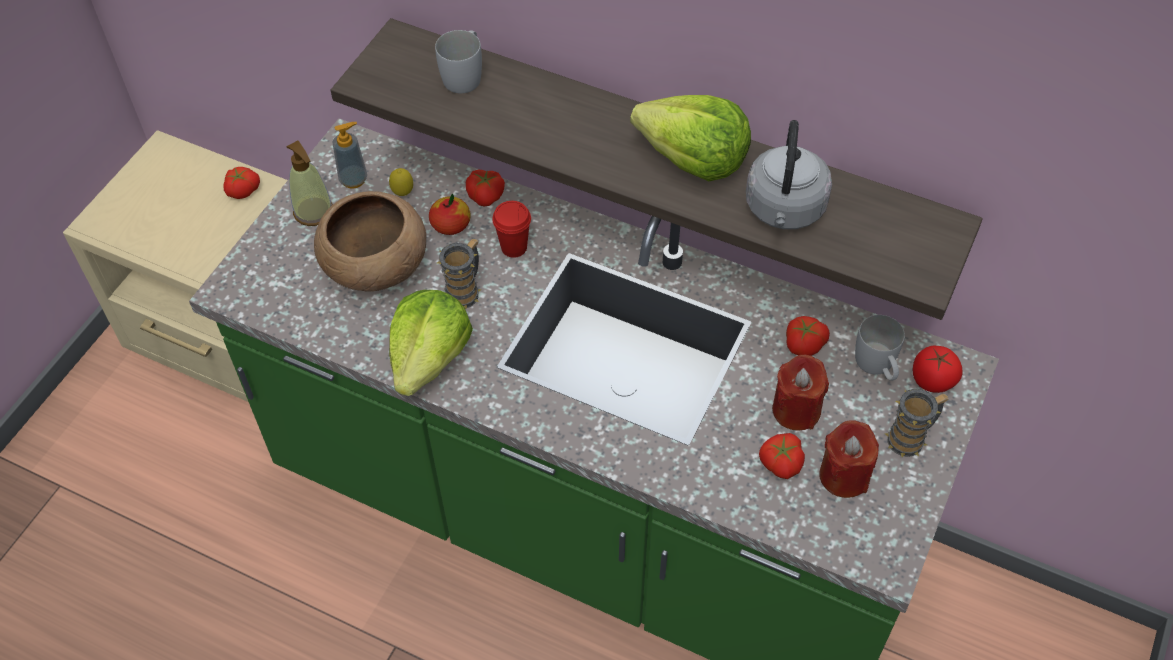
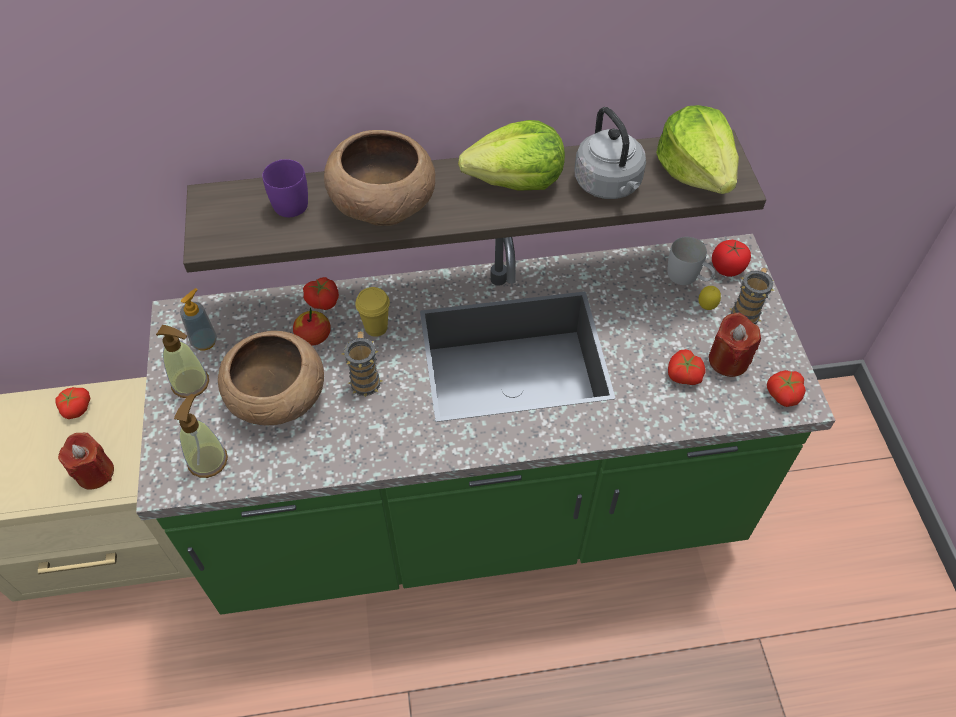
camera: 35 degrees left, 0 degrees up
lemon [389,168,413,196] -> lemon moved to [698,286,721,310]
lettuce [389,290,473,396] -> lettuce moved to [656,105,739,194]
white mug [435,30,482,93] -> purple mug [262,159,308,217]
red cup [492,201,531,258] -> yellow cup [355,287,390,337]
red candle [772,355,829,430] -> red candle moved to [58,433,114,490]
tomato [786,316,830,356] -> tomato moved to [767,370,806,407]
none -> soap dispenser [174,394,228,478]
none -> brown bowl [324,130,435,226]

